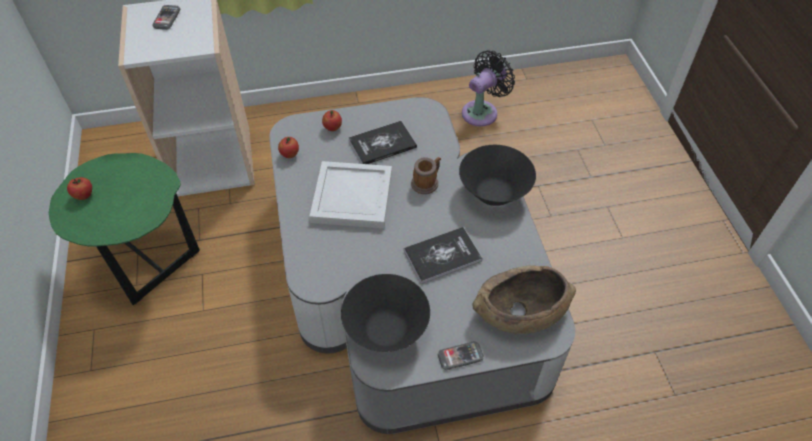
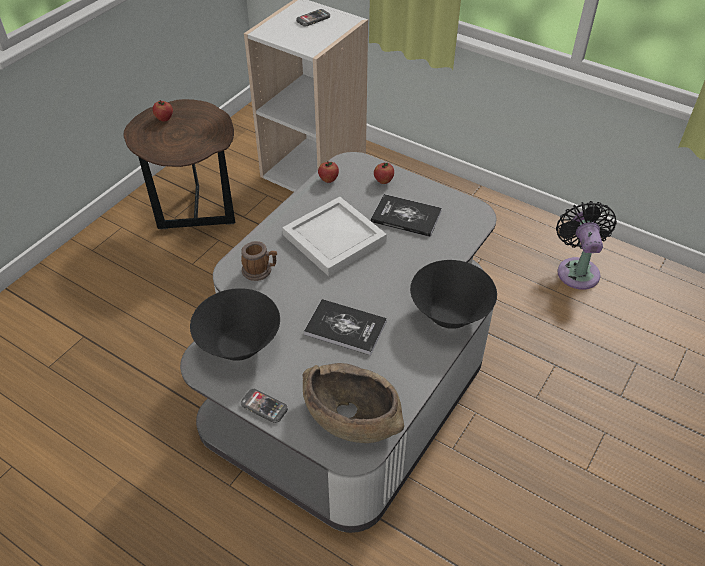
camera: 45 degrees right, 5 degrees down
green side table [49,153,200,305] -> brown side table [123,99,235,230]
mug [411,157,441,194] -> mug moved to [241,241,277,281]
black fan [462,50,515,127] -> black fan turned 90 degrees counterclockwise [556,201,617,289]

